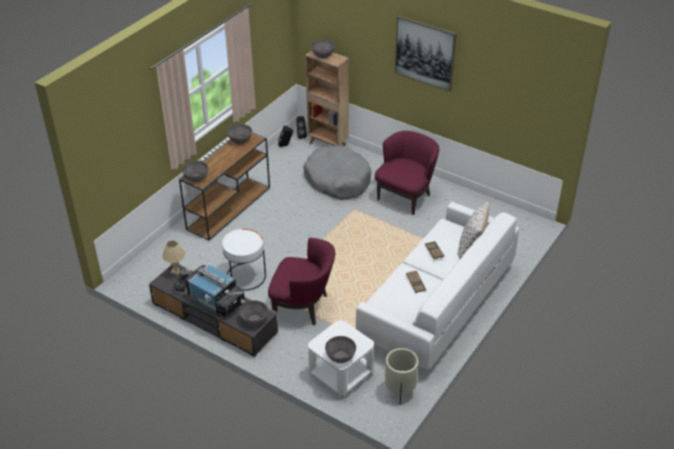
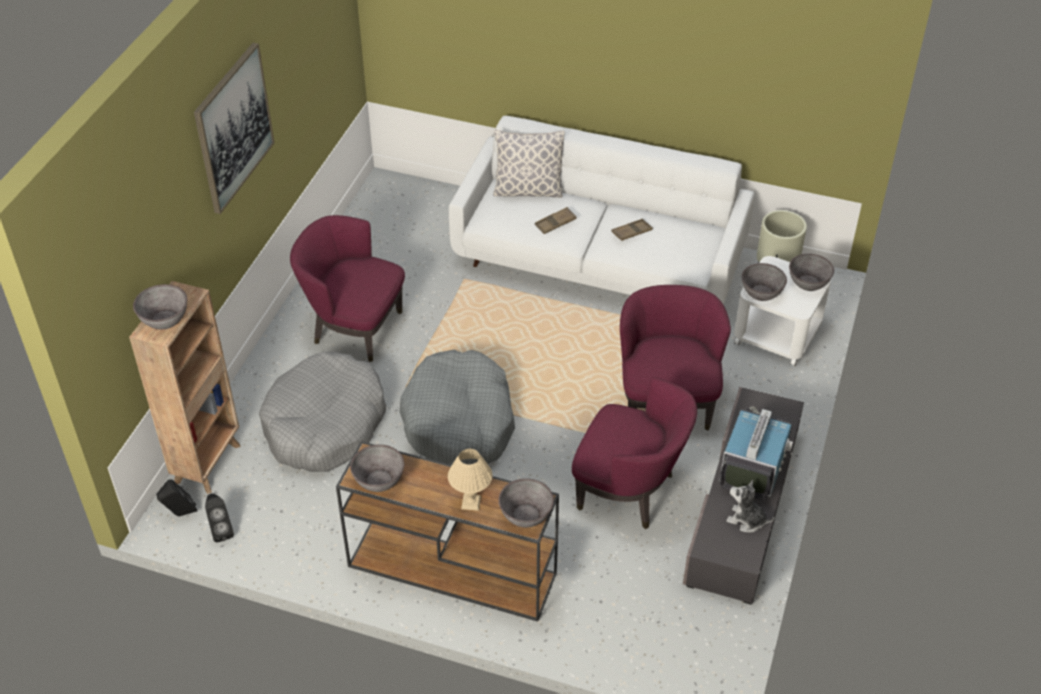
camera: 105 degrees left, 5 degrees up
beige table lamp [162,241,185,275] -> beige table lamp moved to [448,449,492,511]
white side table [222,228,266,291] -> purple armchair [572,377,697,529]
grey bowl [239,300,268,326] -> grey bowl moved to [742,263,787,301]
none -> grey dog bed [400,350,515,465]

